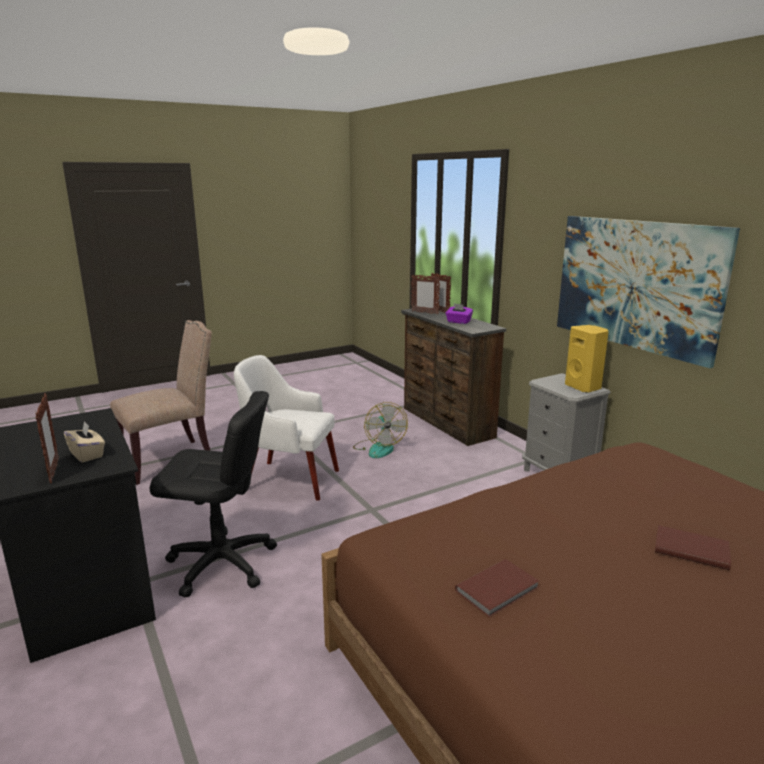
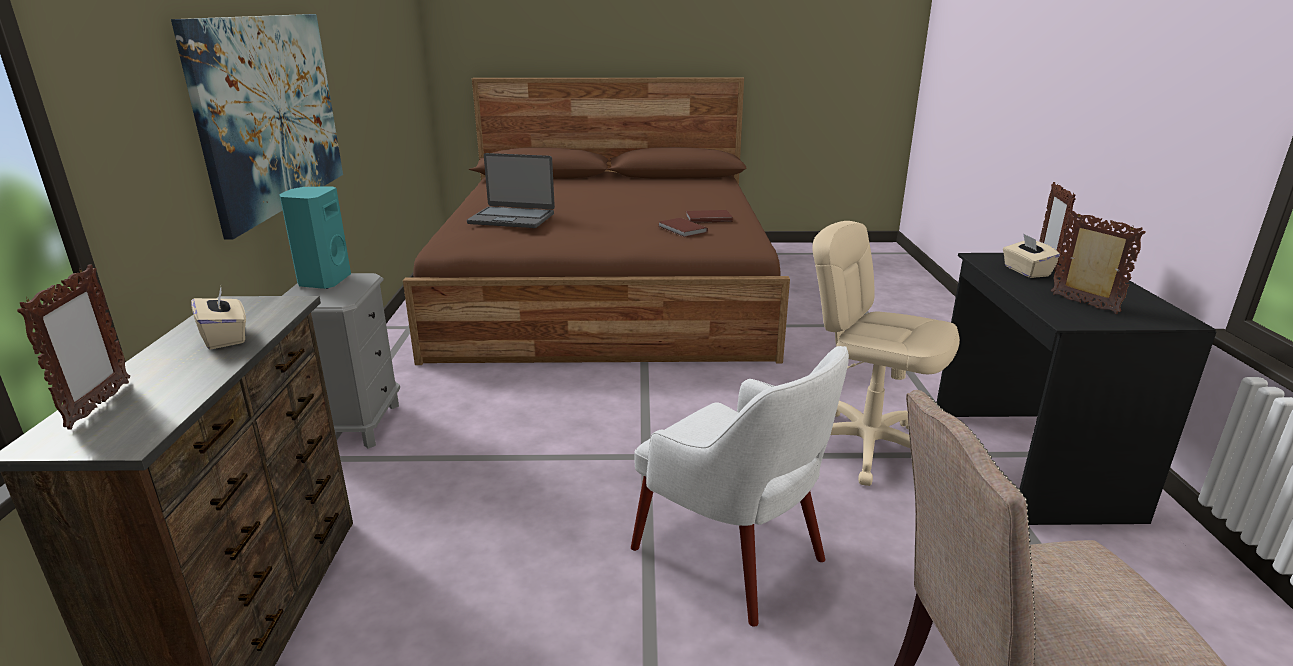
camera: 150 degrees left, 5 degrees up
black office chair [150,391,277,598] -> beige office chair [812,221,960,486]
fan [353,402,408,458] -> none
picture frame [411,275,440,314] -> picture frame moved to [1051,211,1146,314]
purple tissue box [446,304,473,324] -> beige tissue box [191,287,246,350]
yellow speaker [565,325,609,393] -> turquoise speaker [279,186,351,289]
brown book [655,525,731,570] -> brown book moved to [658,218,708,237]
none -> laptop [467,153,555,228]

